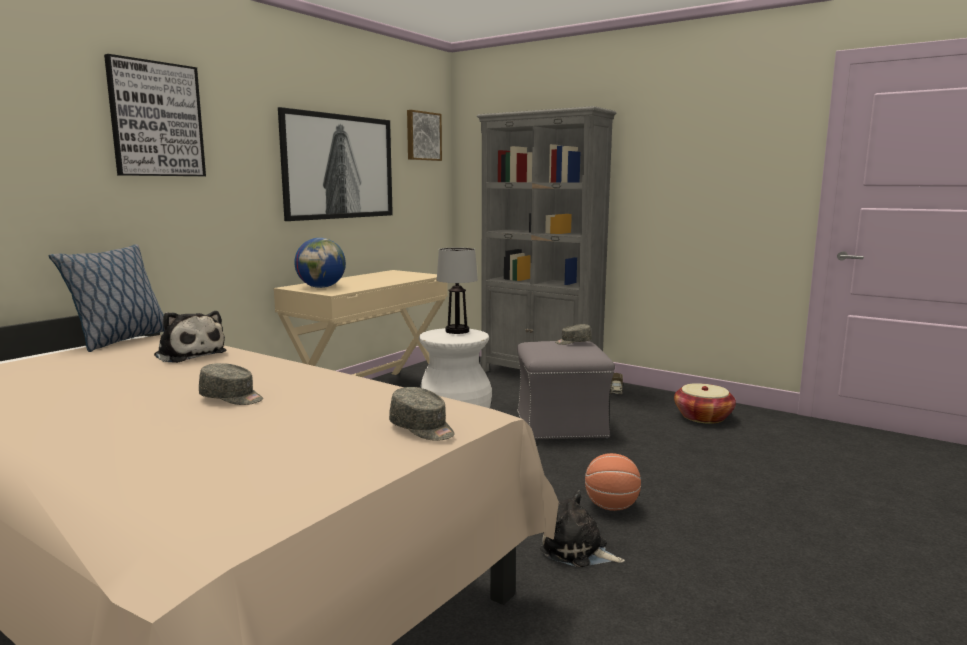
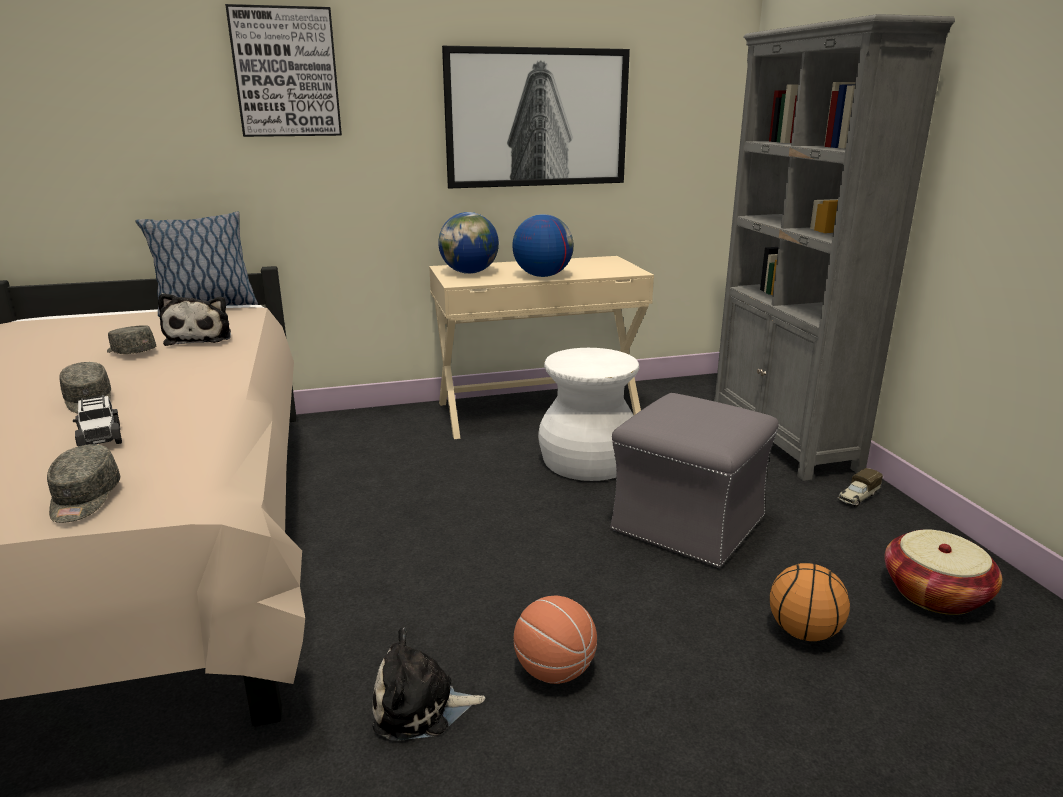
camera: 40 degrees right, 10 degrees up
picture [407,110,442,161] -> none
table lamp [437,247,478,334] -> none
plush toy [540,491,625,567] -> plush toy turned 75 degrees counterclockwise [372,627,485,741]
grey cap [555,324,592,345] -> grey cap moved to [107,325,156,354]
none -> toy car [73,395,122,446]
none -> globe [512,214,574,277]
none -> basketball [770,563,850,641]

